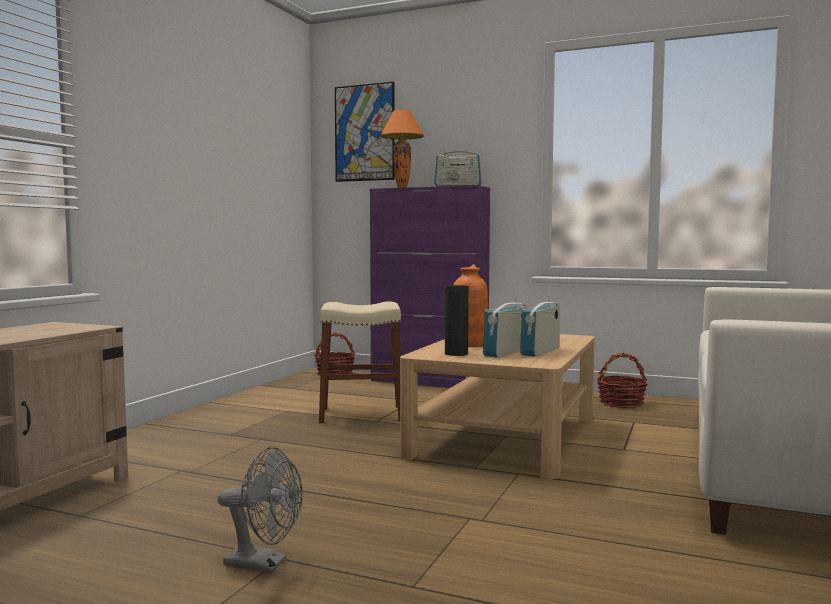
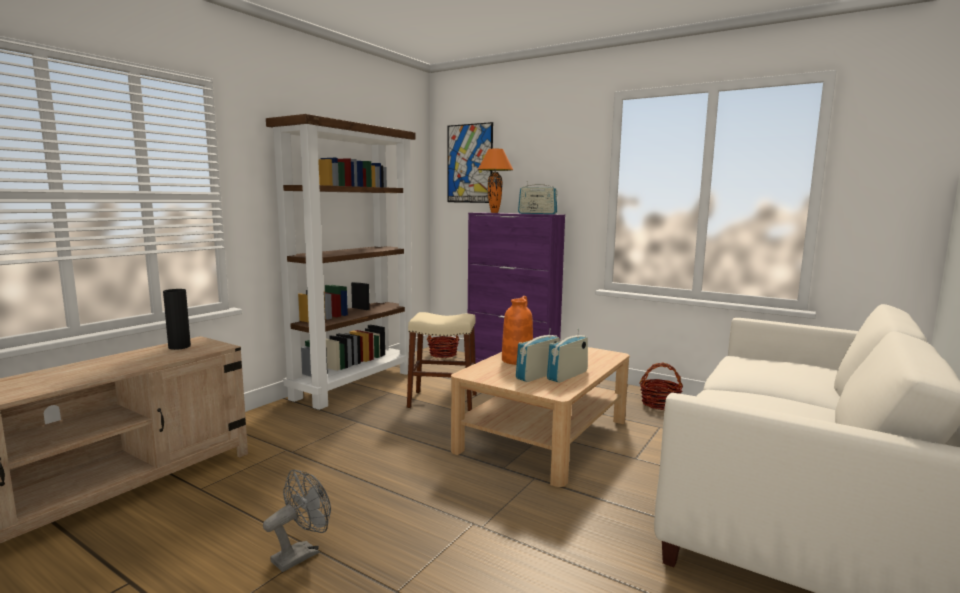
camera: 10 degrees right, 5 degrees up
grey fan [217,447,303,573] -> grey fan turned 75 degrees counterclockwise [263,470,331,572]
black vase [445,285,469,356] -> black vase moved to [163,289,191,350]
none -> brown bookcase [266,114,416,410]

